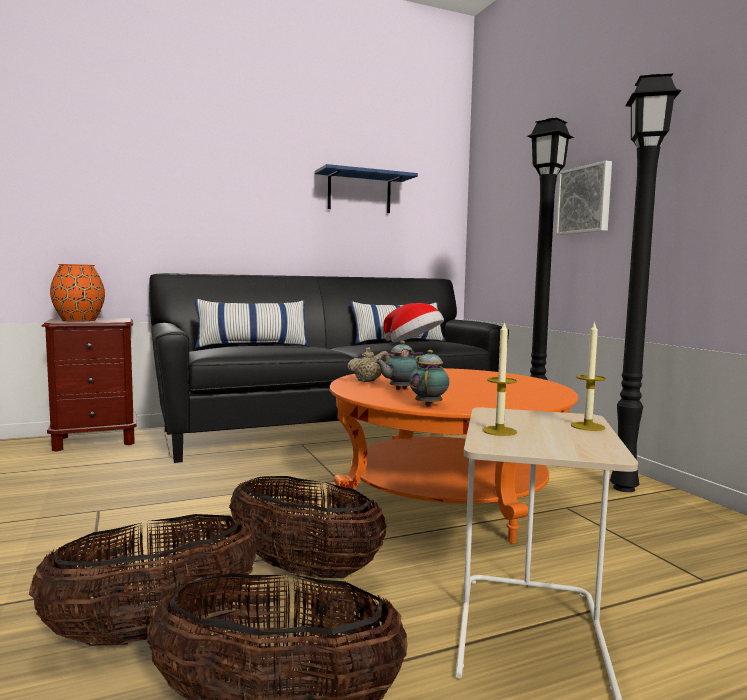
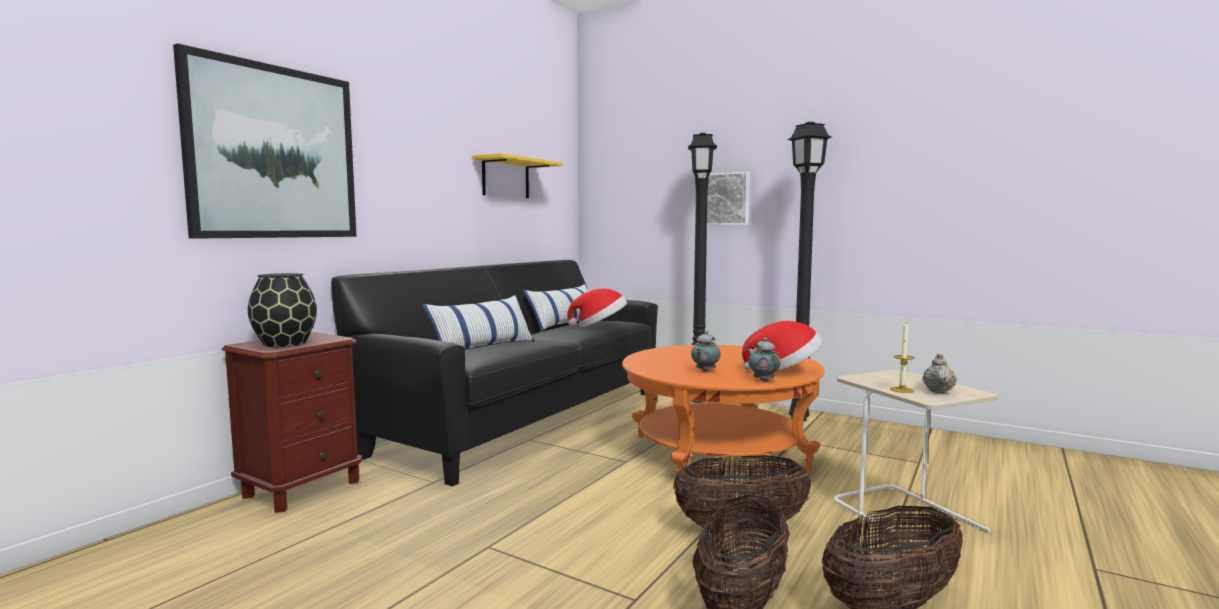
camera: 35 degrees left, 0 degrees up
orange vase [50,264,105,322] -> black vase [248,273,317,347]
blue shelf [315,164,418,213] -> yellow shelf [472,153,563,198]
beige teapot [347,347,390,382] -> beige teapot moved to [923,353,957,394]
candle [571,321,606,431] -> none
none -> picture [173,43,357,239]
none -> hat [742,321,822,371]

